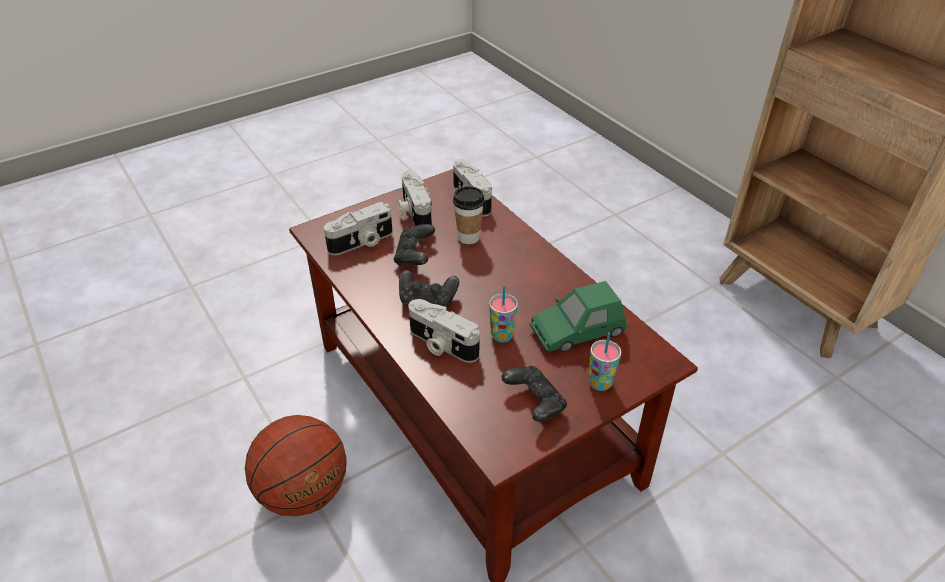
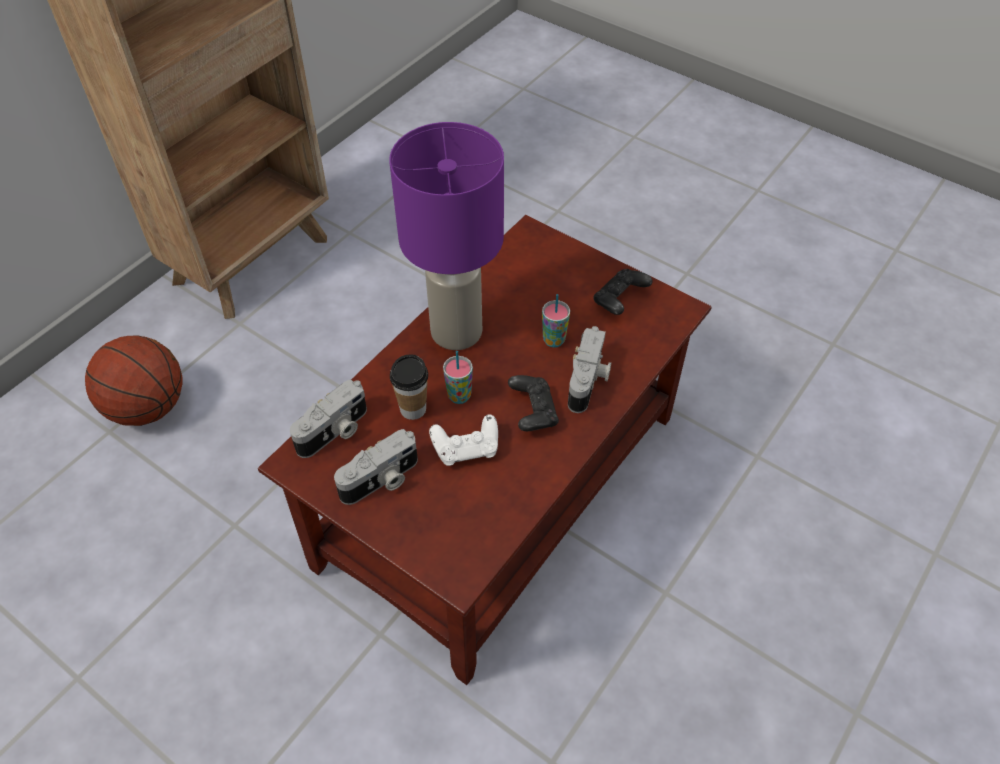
camera: 110 degrees left, 10 degrees up
basketball [245,415,347,516] -> basketball moved to [85,336,183,426]
camera [324,202,393,255] -> none
black game controller [394,224,435,266] -> white game controller [429,414,498,466]
green toy car [530,281,627,352] -> none
cup [588,332,622,391] -> cup moved to [443,351,473,404]
none -> purple table lamp [389,122,504,350]

